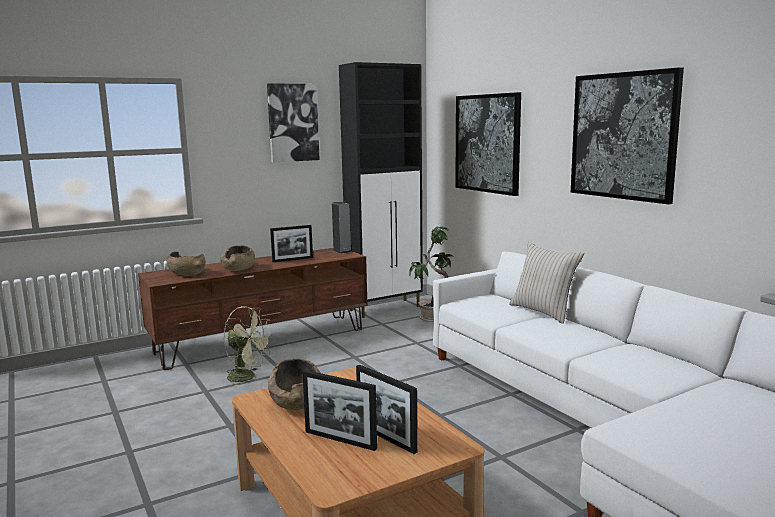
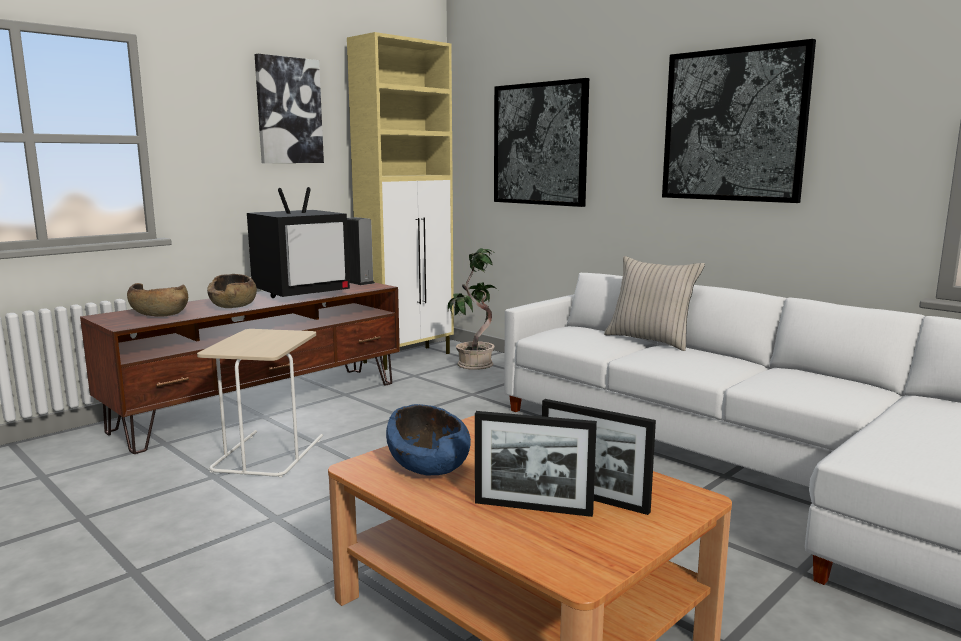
camera: 15 degrees left, 0 degrees up
green fan [224,306,273,388] -> beige side table [197,329,323,477]
brown bowl [268,358,321,410] -> blue bowl [386,404,471,475]
picture frame [270,225,313,262] -> television [247,187,350,298]
black cabinet [339,62,423,318] -> beige cabinet [347,32,454,370]

